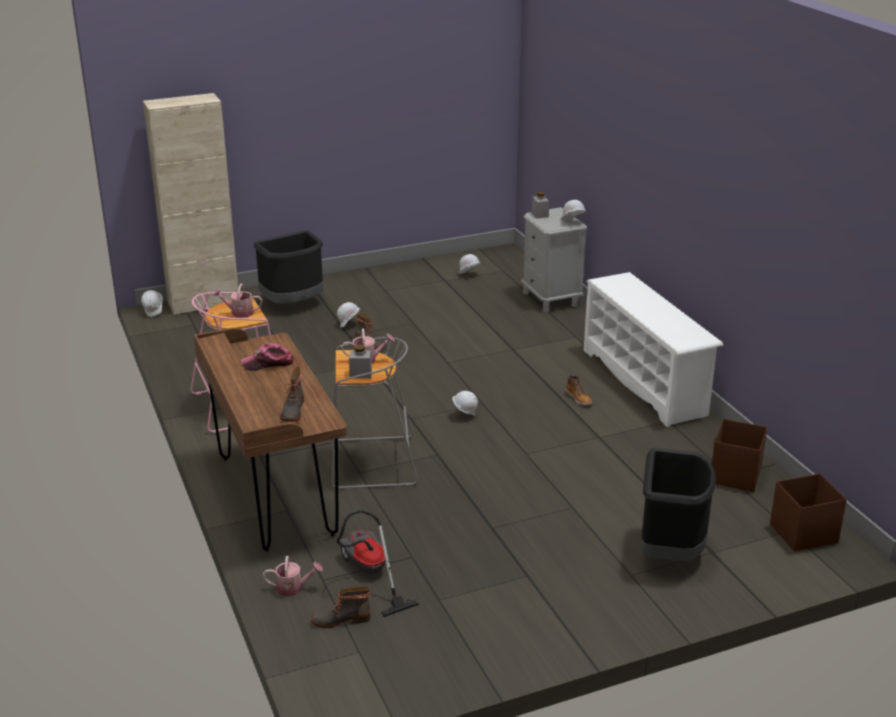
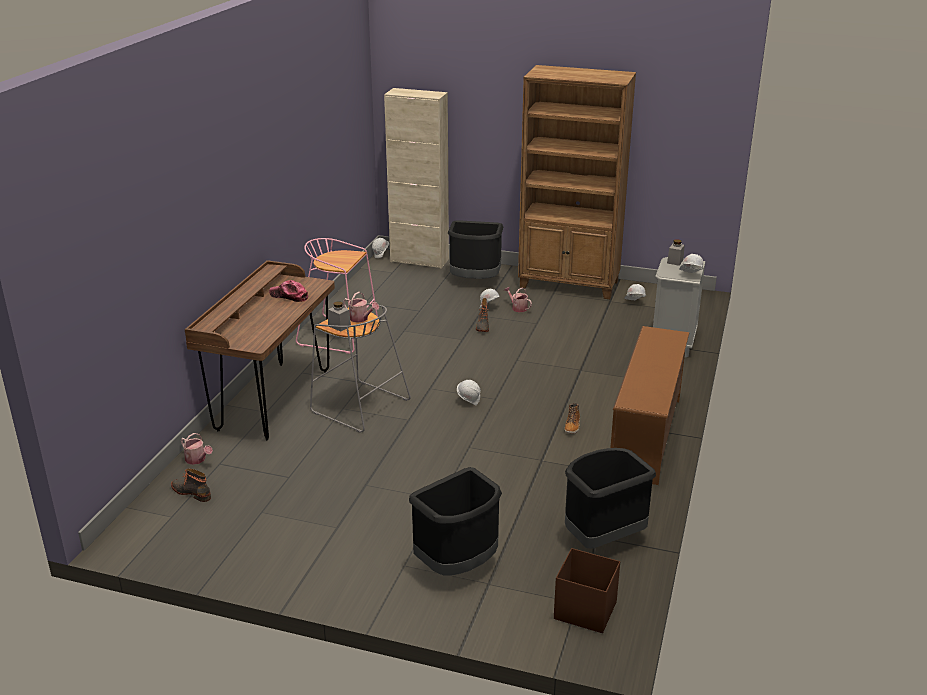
camera: 40 degrees right, 0 degrees up
watering can [213,284,262,318] -> watering can moved to [504,287,532,312]
boot [280,367,304,422] -> none
vacuum cleaner [337,510,419,617] -> none
white shoe rack [584,272,723,427] -> brown shoe rack [610,326,689,485]
brown storage box [712,419,767,492] -> black trash can [565,448,656,549]
none -> brown bookcase [518,65,636,299]

